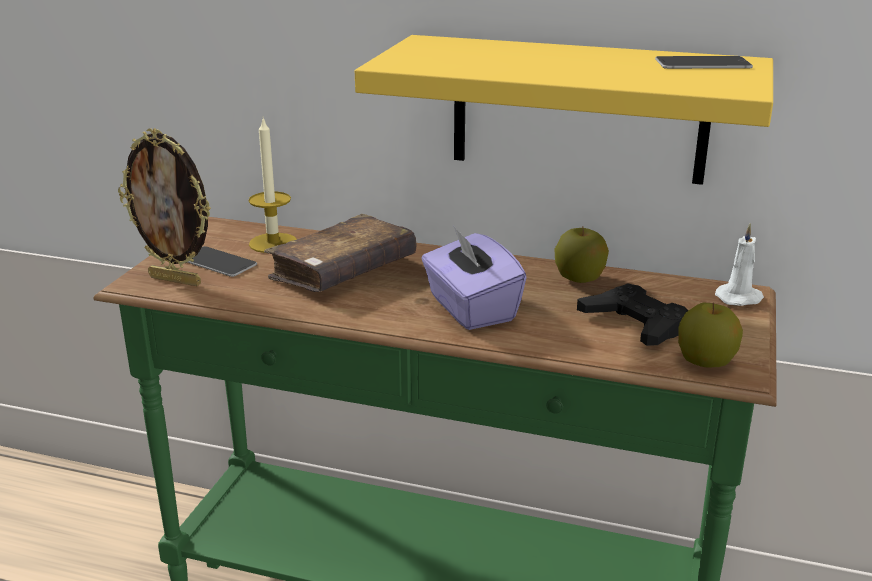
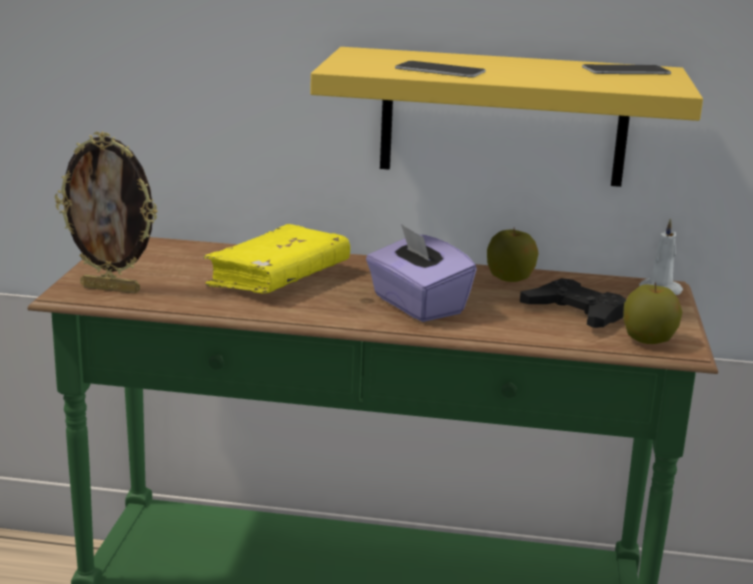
camera: 10 degrees left, 5 degrees down
phone [187,246,257,277] -> phone moved to [395,61,486,78]
candle [248,118,297,253] -> none
brown book [264,214,416,292] -> yellow book [203,224,350,293]

